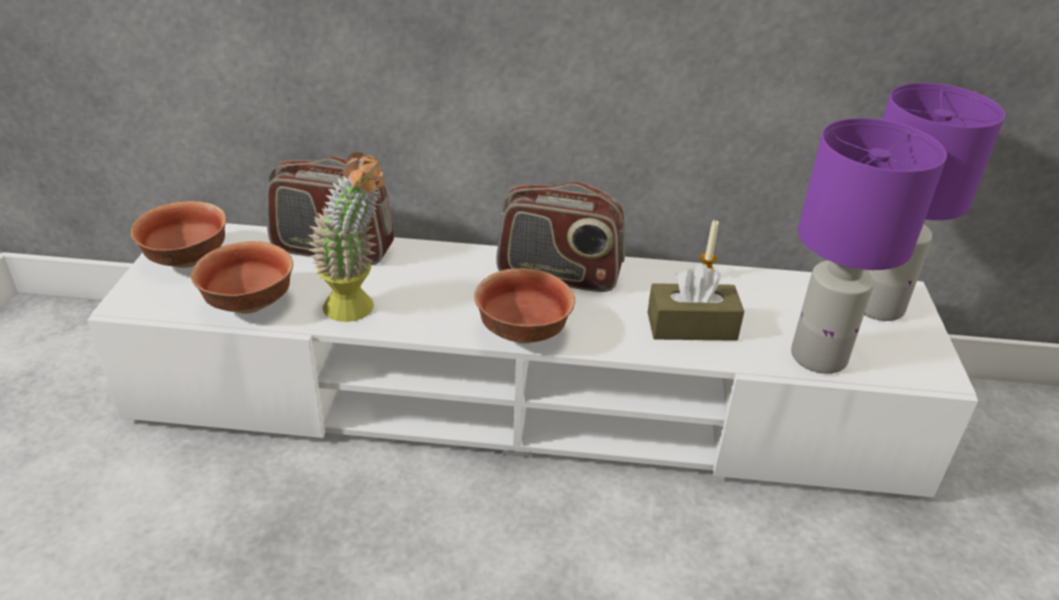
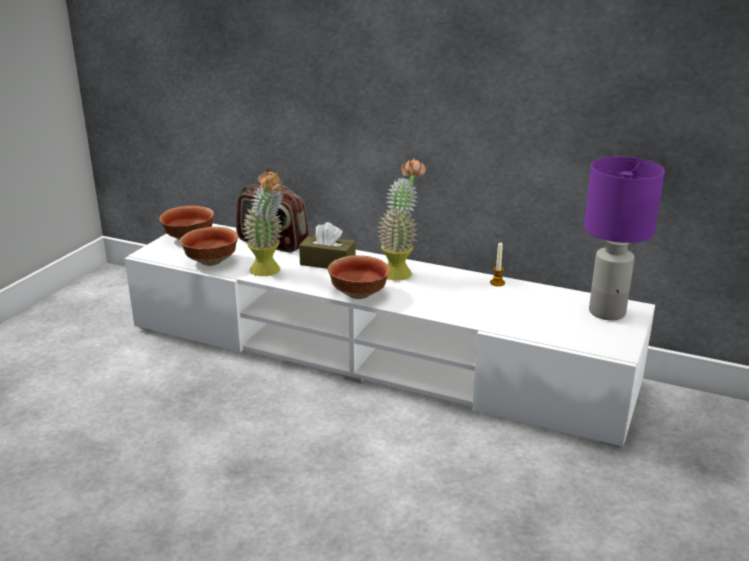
camera: 20 degrees right, 10 degrees down
radio [496,182,625,292] -> potted plant [377,158,426,281]
brown tissue box [648,265,744,341] -> brown tissue box moved to [299,222,356,269]
purple table lamp [791,118,947,374] -> none

